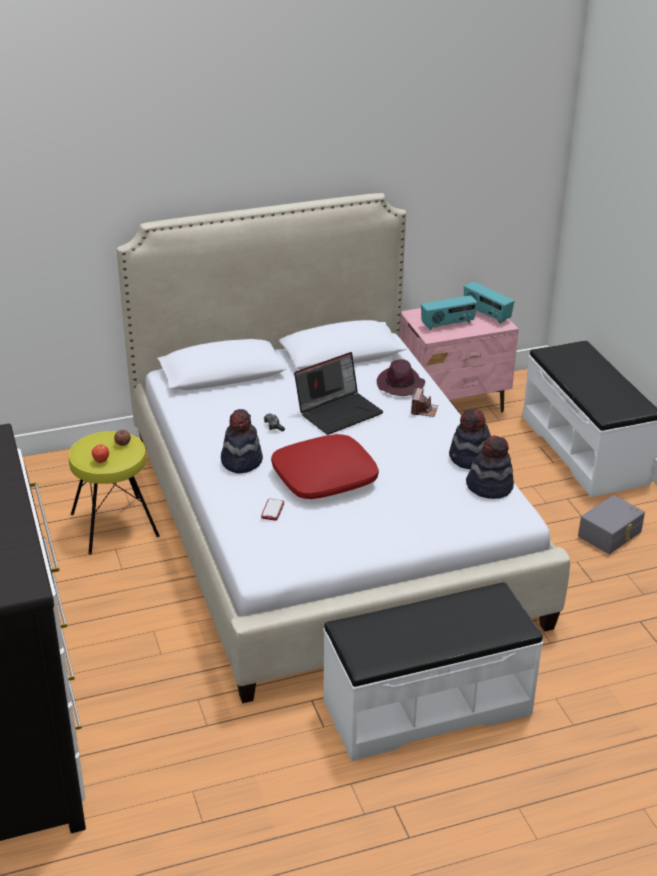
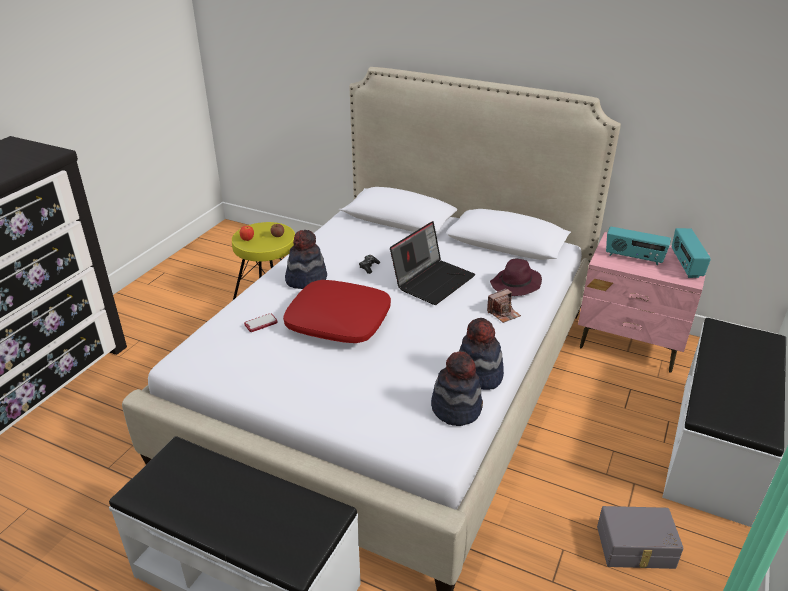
camera: 45 degrees right, 0 degrees up
laptop [294,352,383,435] -> laptop turned 60 degrees counterclockwise [390,221,475,305]

